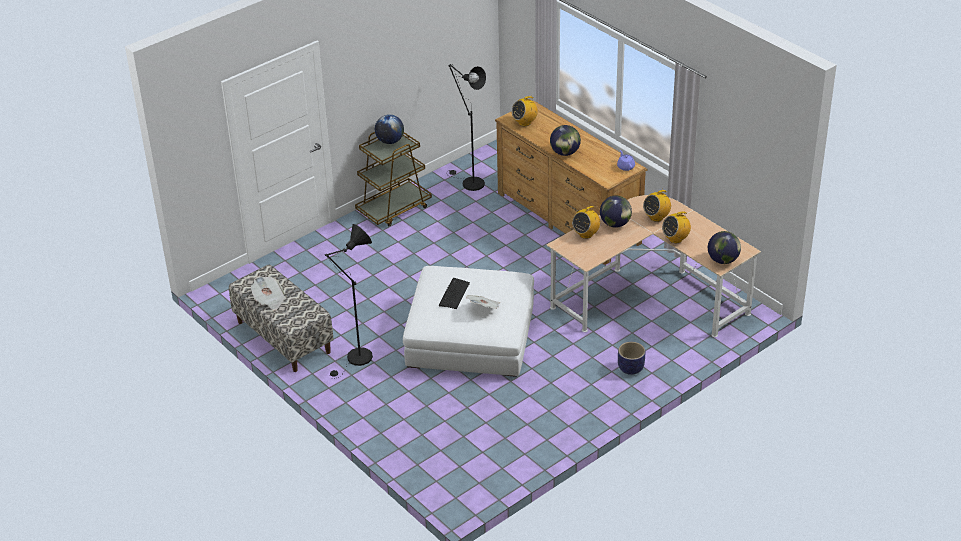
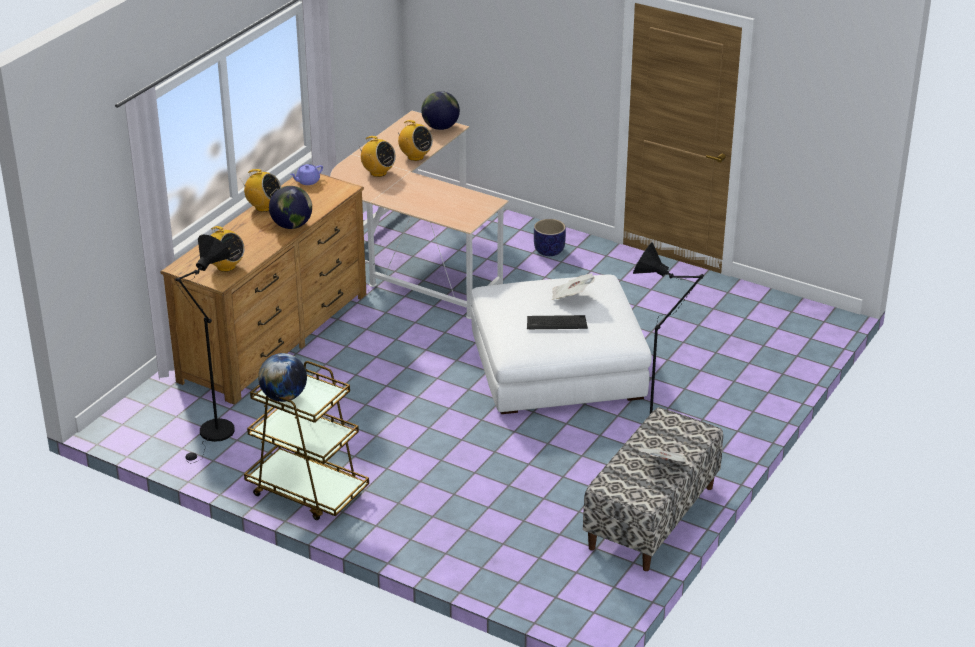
camera: 110 degrees left, 5 degrees down
radio [572,206,600,239] -> radio moved to [242,169,281,212]
globe [600,196,632,228] -> none

